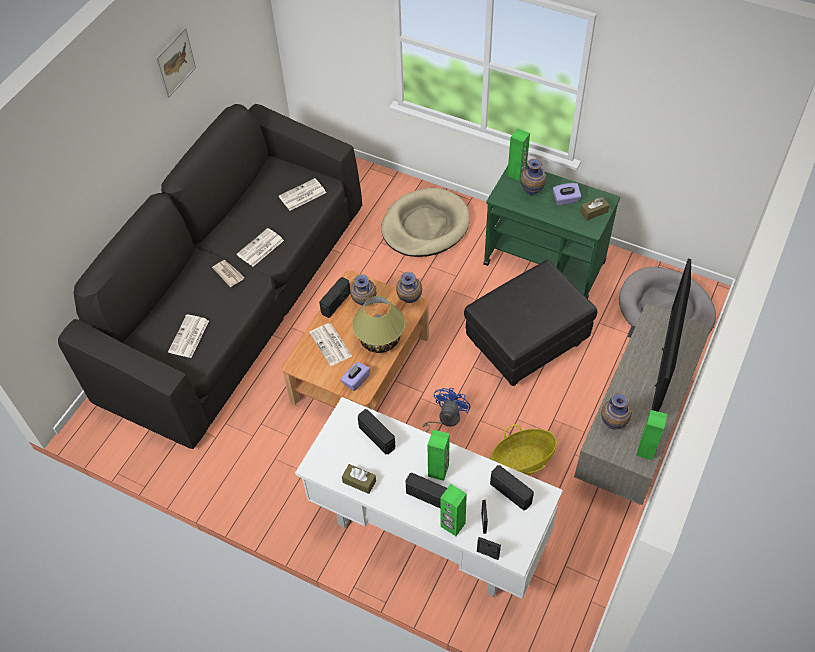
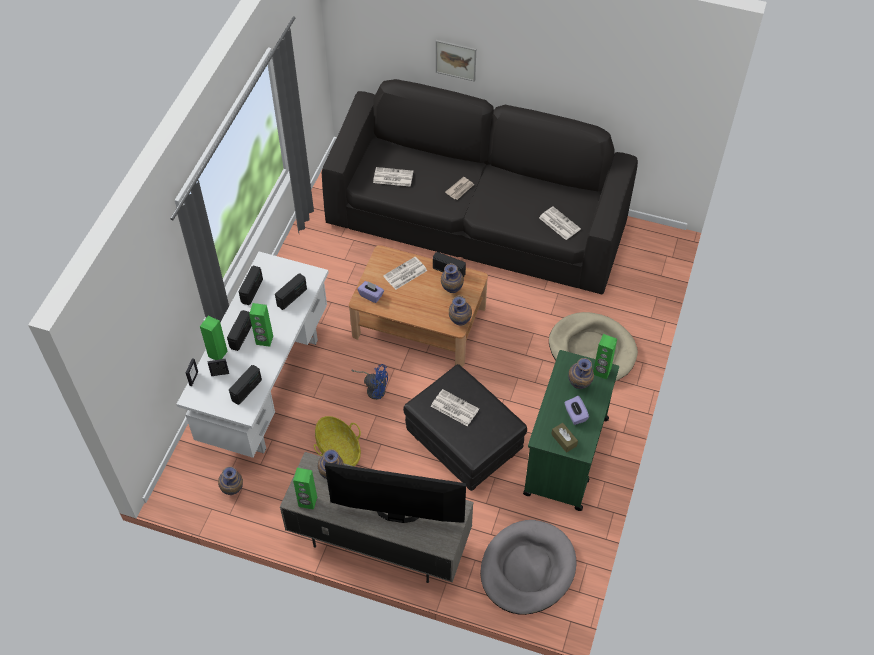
camera: 80 degrees right, 0 degrees up
picture [155,27,196,98] -> picture moved to [436,40,476,82]
newspaper [236,228,284,266] -> newspaper moved to [431,389,479,426]
brown tissue box [342,464,376,494] -> radio [239,266,263,305]
table lamp [352,296,405,353] -> none
none -> vase [218,466,243,495]

